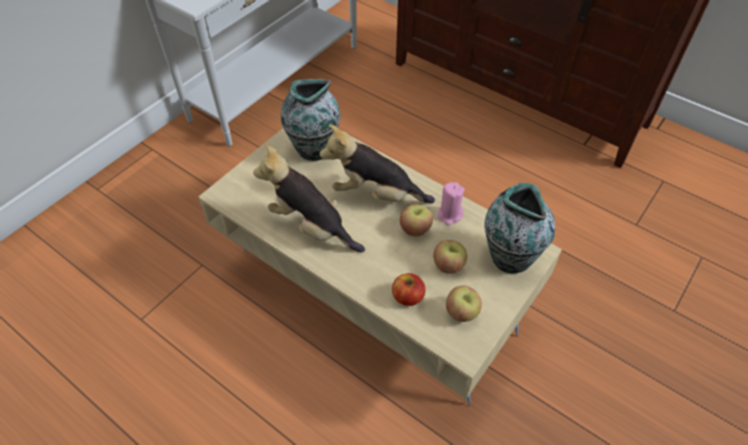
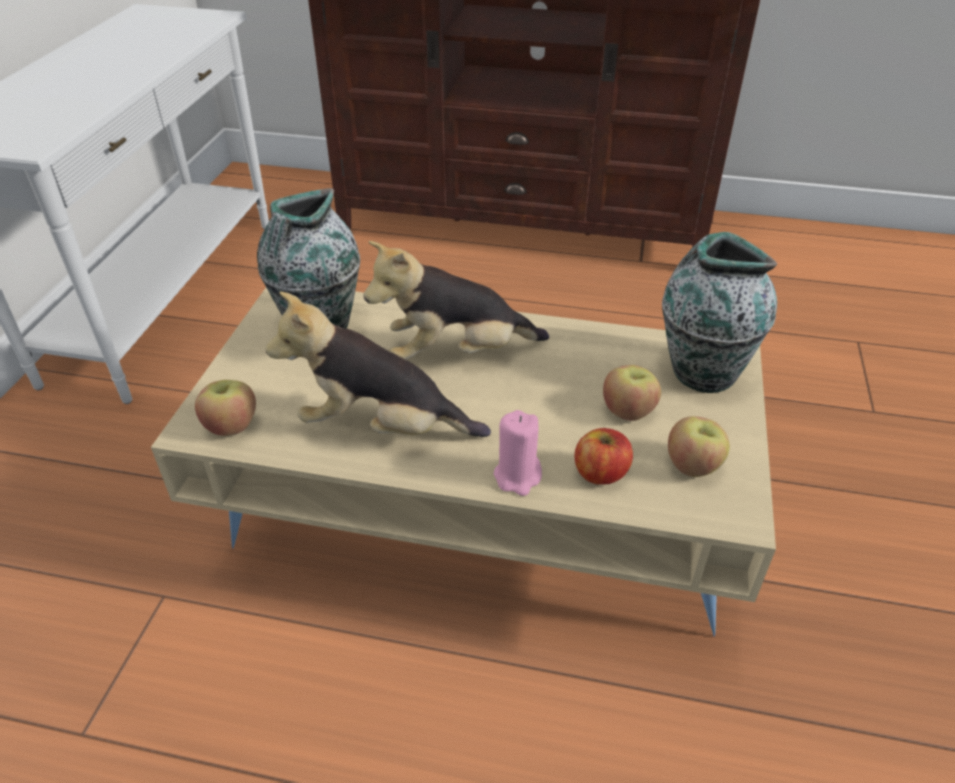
camera: 25 degrees left, 10 degrees down
apple [400,205,433,237] -> apple moved to [195,380,256,436]
pink candle [438,182,464,225] -> pink candle moved to [494,410,542,496]

